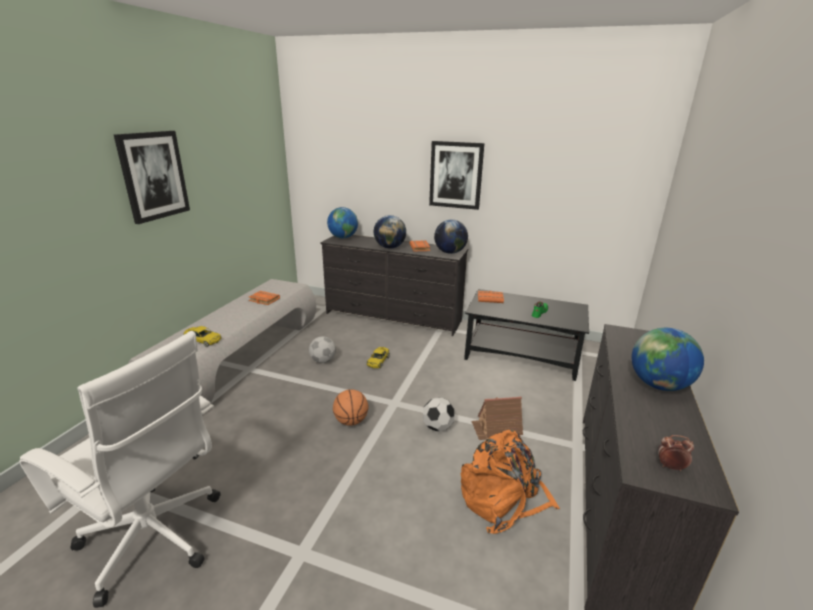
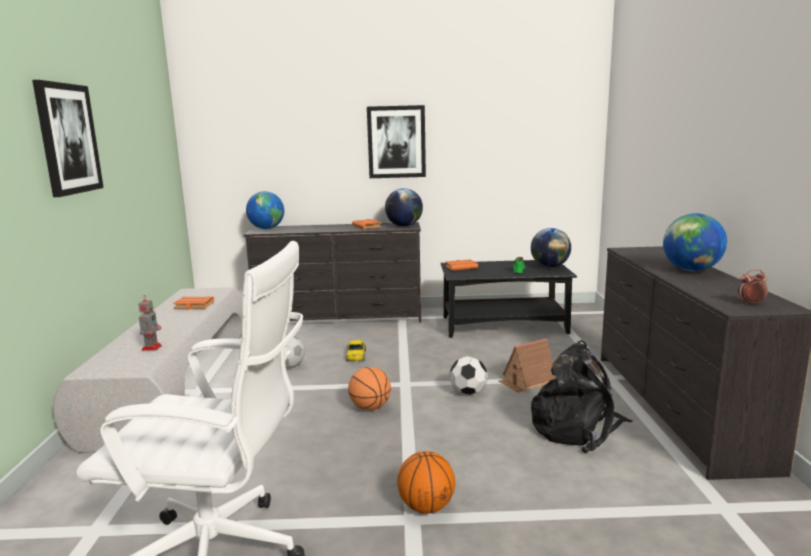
camera: 20 degrees left, 10 degrees down
yellow toy car [184,326,221,347] -> toy robot [138,297,162,351]
globe [374,215,406,249] -> globe moved to [531,228,571,267]
orange backpack [461,430,560,534] -> black backpack [531,340,633,453]
none -> basketball [397,451,455,514]

